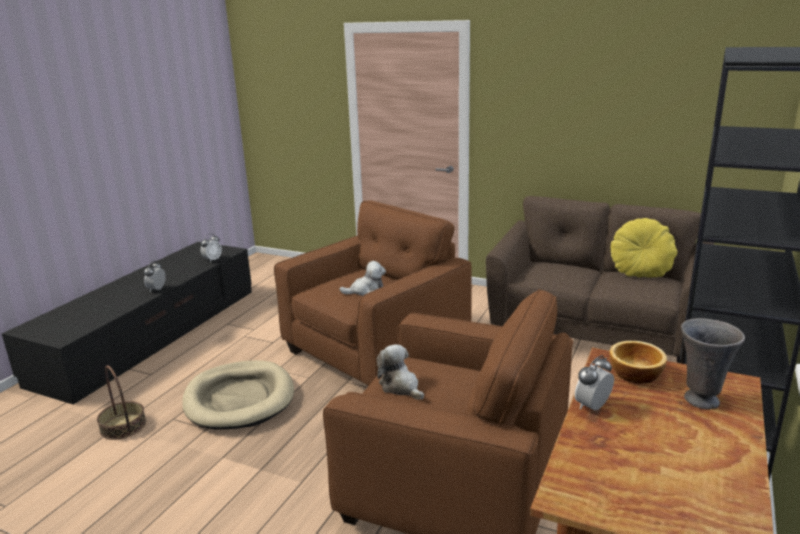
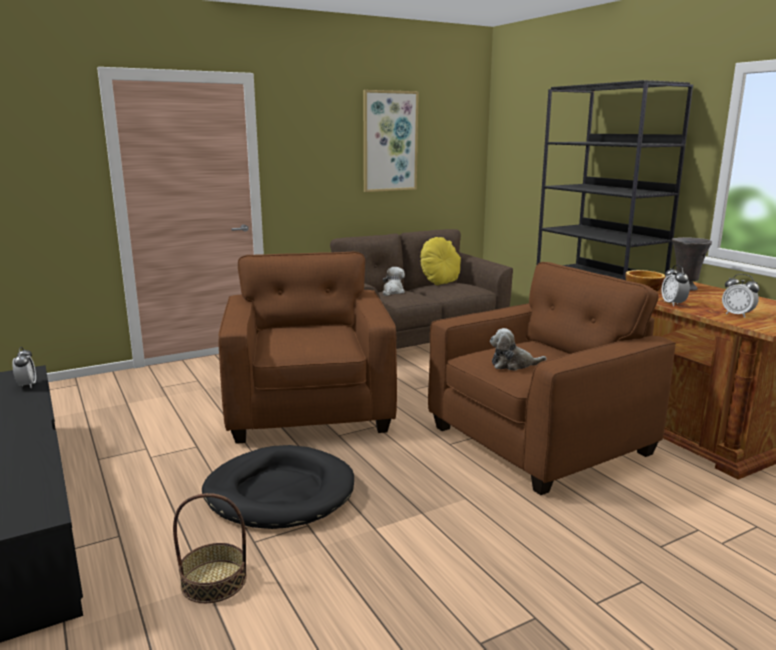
camera: 55 degrees left, 5 degrees down
alarm clock [144,261,166,292] -> alarm clock moved to [722,274,759,318]
beige dog bed [182,360,294,430] -> black dog bed [202,445,354,529]
plush toy [339,261,386,296] -> plush toy moved to [383,267,405,296]
none -> picture [363,90,419,192]

